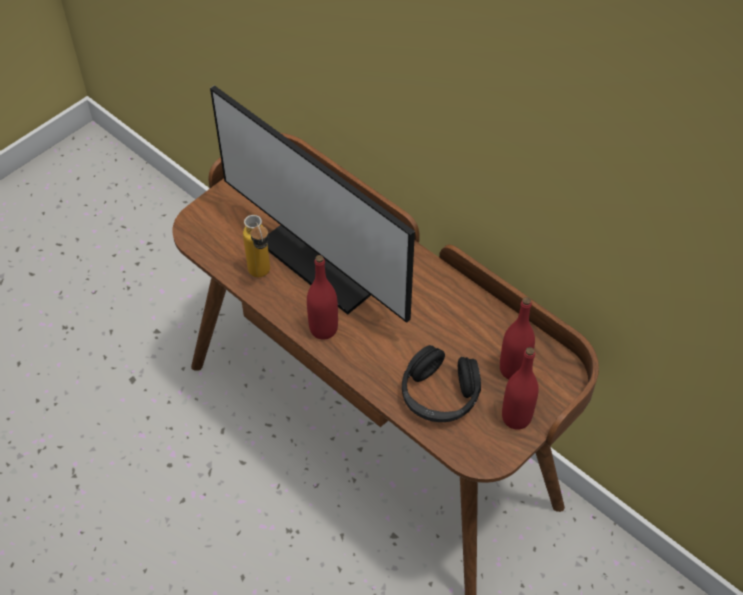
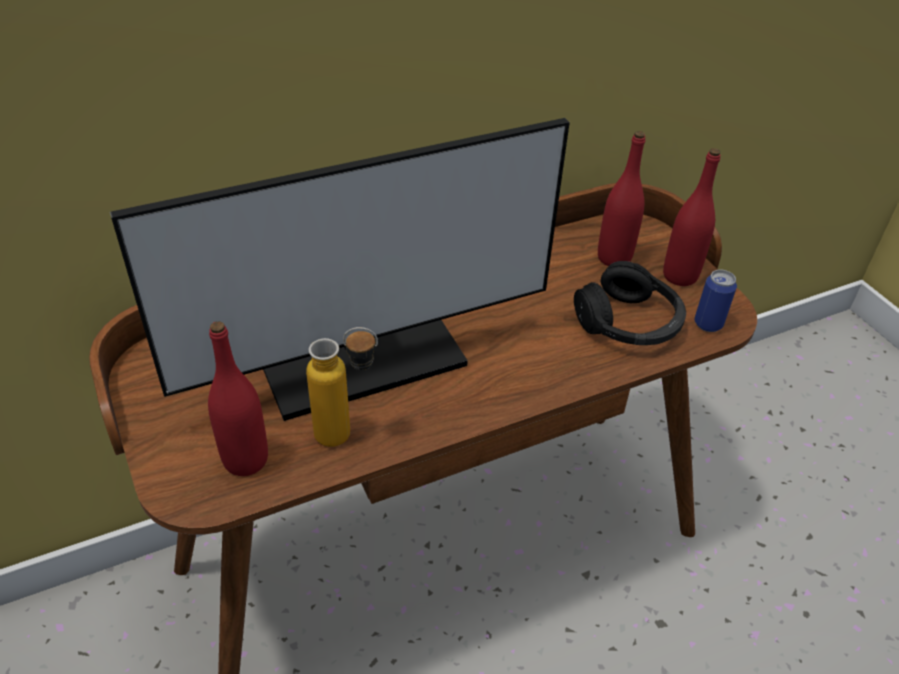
camera: 70 degrees left, 10 degrees down
red bottle [307,255,338,340] -> red bottle moved to [208,321,268,476]
none -> can [695,270,737,332]

